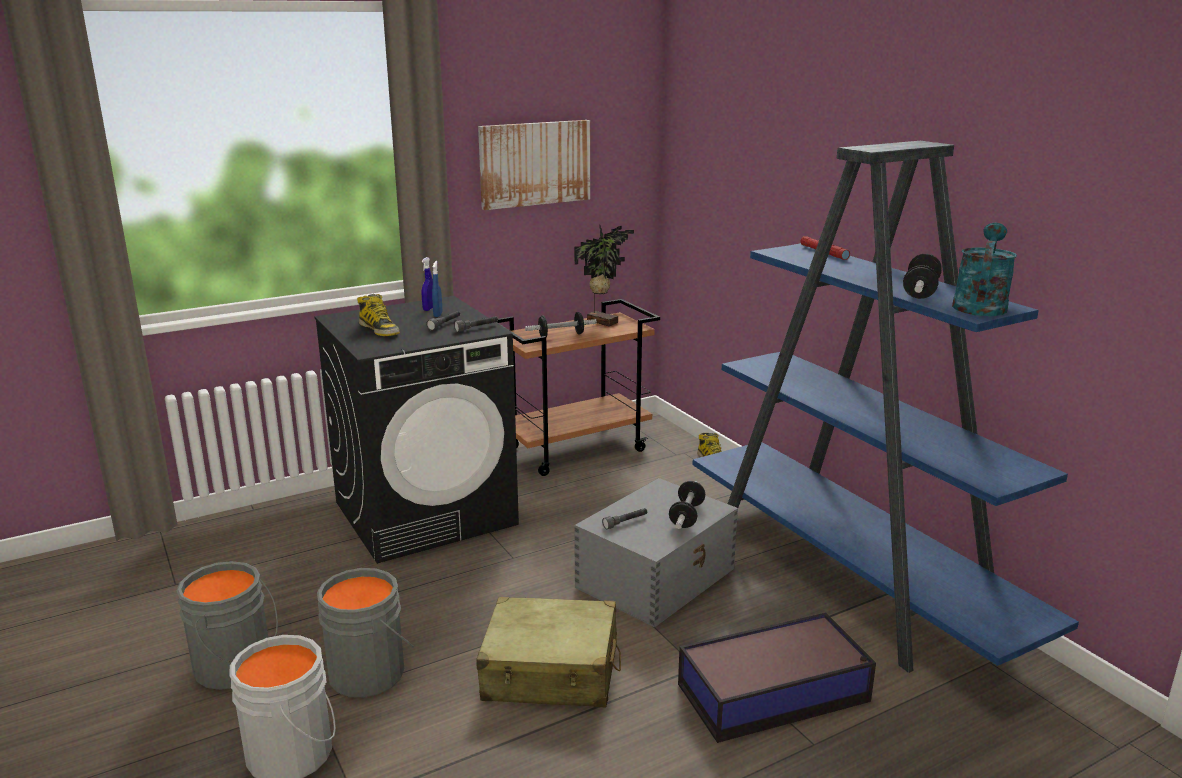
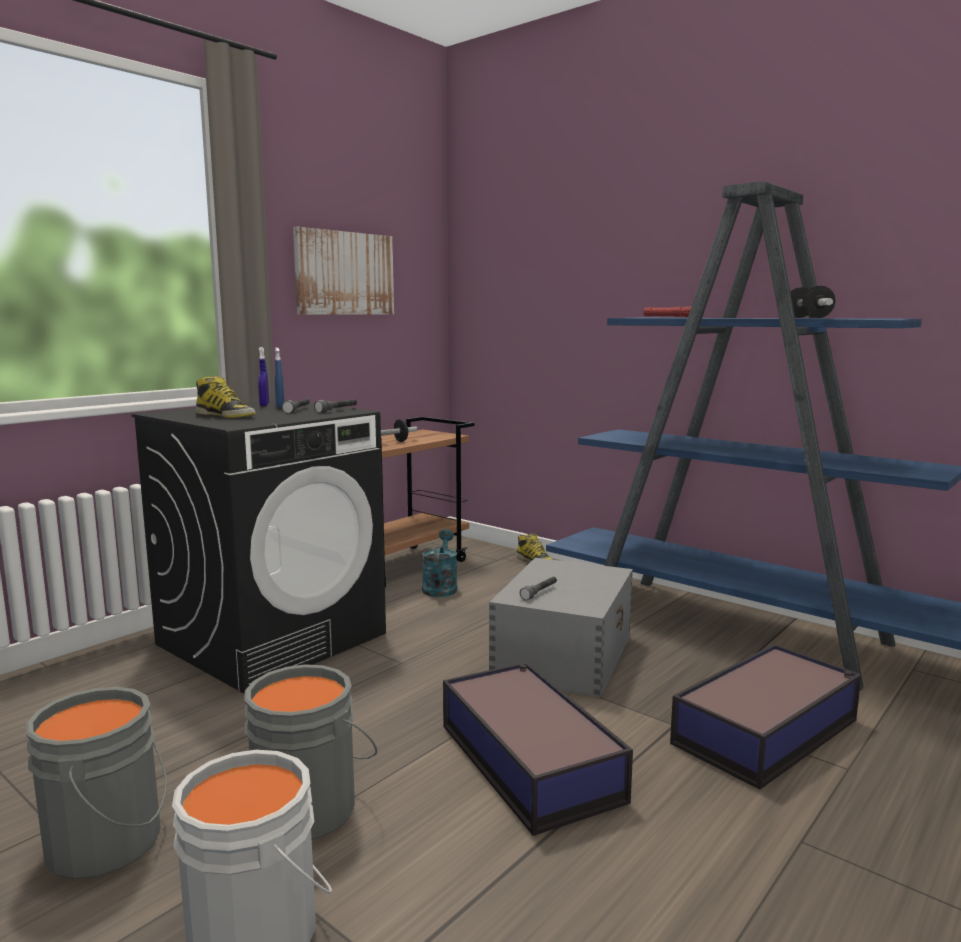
camera: 20 degrees left, 10 degrees down
beige suitcase [476,597,621,707] -> storage box [443,662,633,836]
potted plant [574,226,634,326] -> none
dumbbell [669,481,705,529] -> none
turquoise watering can [952,223,1017,316] -> turquoise watering can moved to [422,529,457,597]

